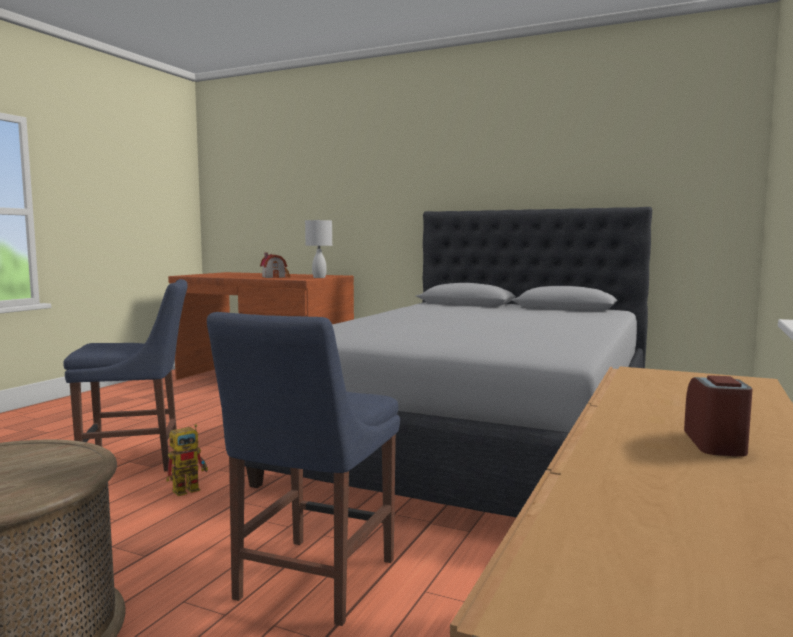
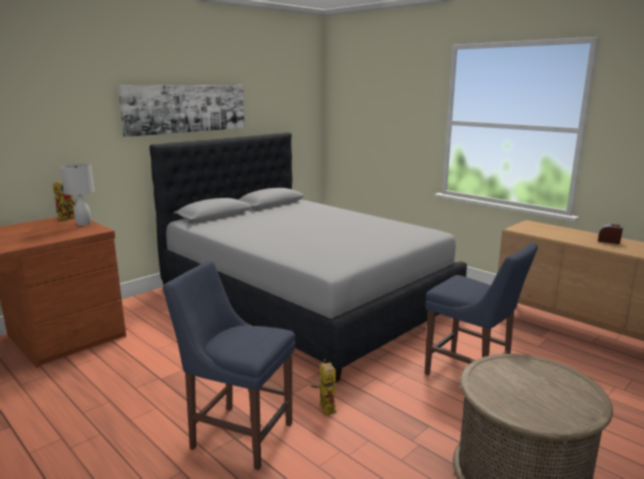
camera: 70 degrees left, 10 degrees up
blue chair [63,279,188,471] -> blue chair turned 75 degrees counterclockwise [163,261,295,470]
toy house [260,253,290,278] -> none
none -> toy robot [53,181,77,221]
none -> picture [118,85,245,137]

